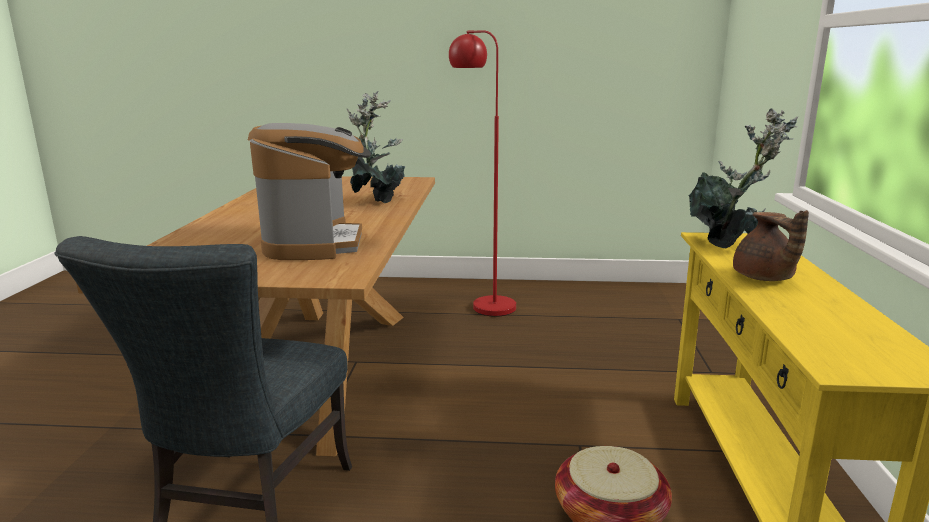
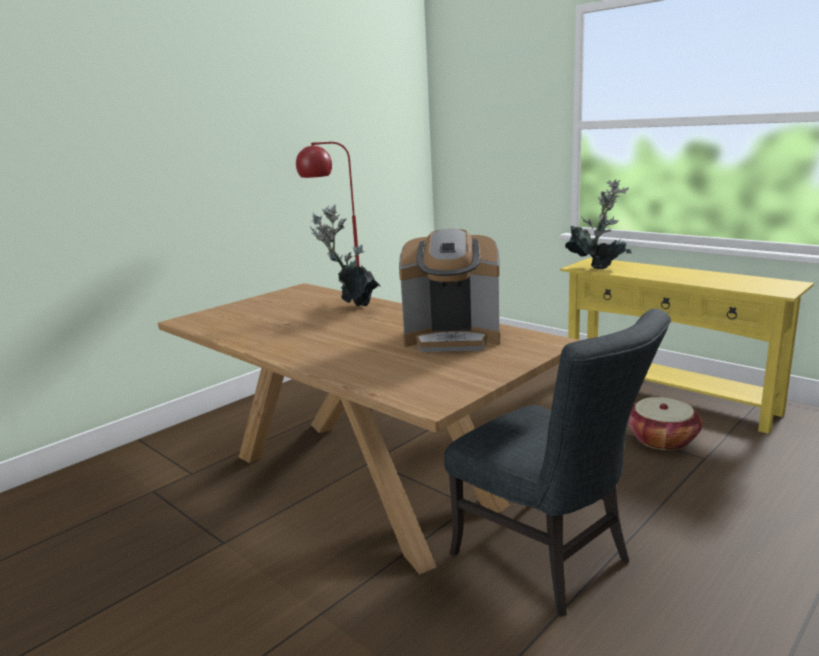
camera: 50 degrees left, 0 degrees up
coffee machine [248,123,371,260] -> coffee machine turned 150 degrees clockwise [399,228,500,352]
brown teapot [733,210,809,281] -> none

